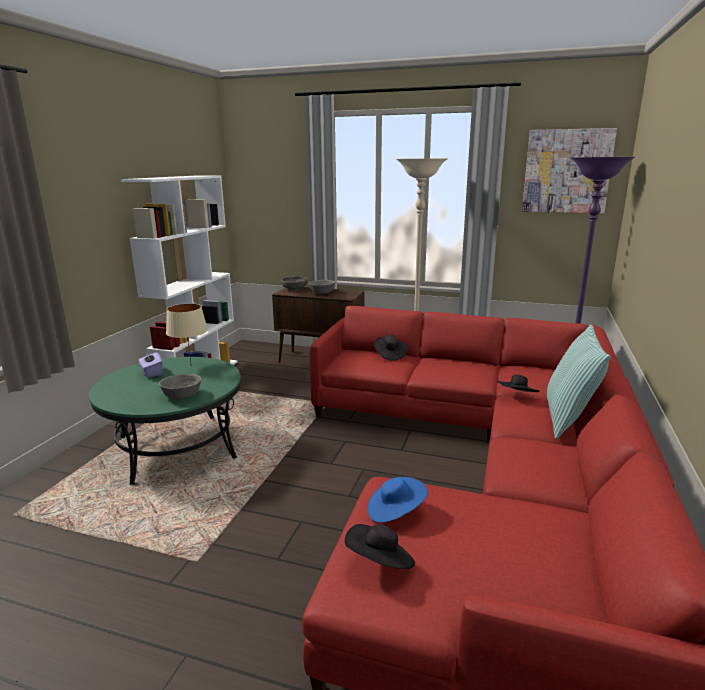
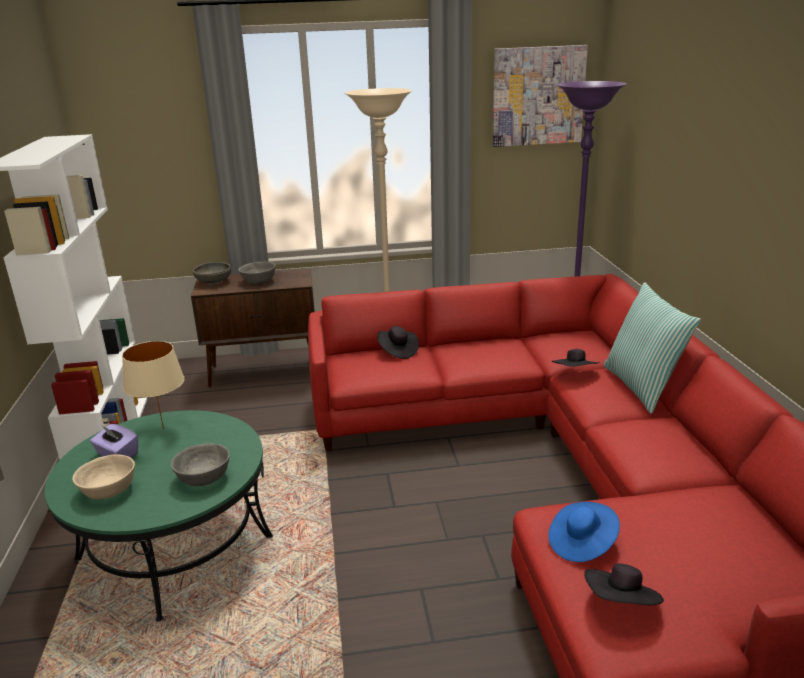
camera: 25 degrees left, 5 degrees up
none -> beige bowl [72,454,135,500]

